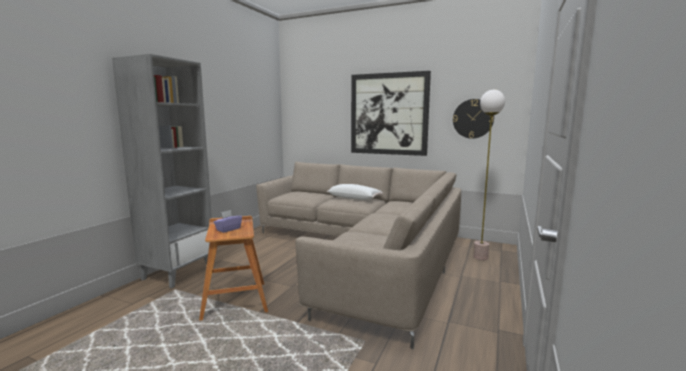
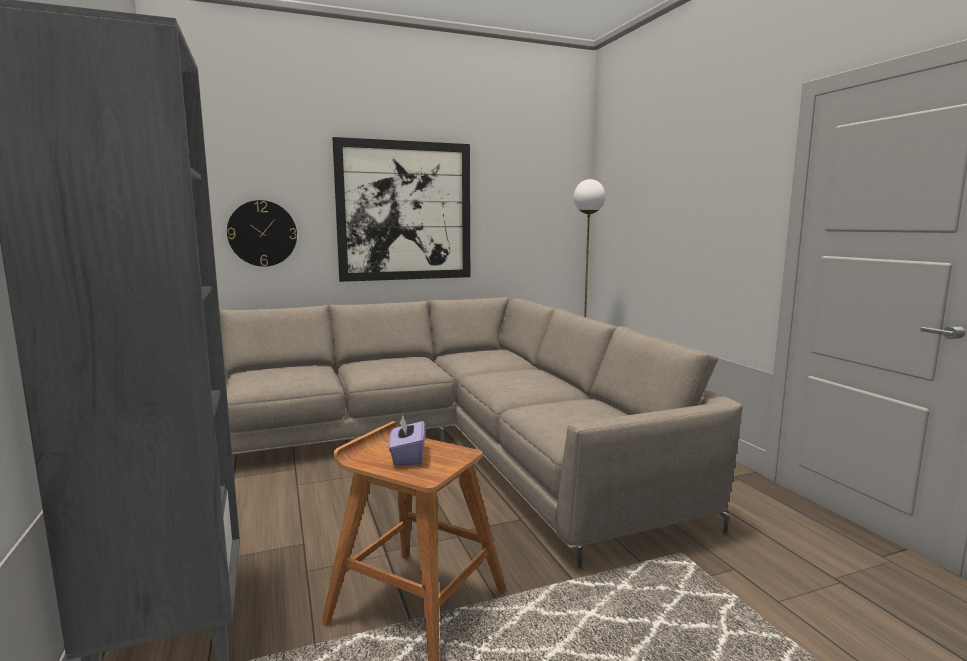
camera: 45 degrees left, 0 degrees up
white pillow [327,184,383,200] -> none
wall clock [453,99,494,139] -> wall clock moved to [227,200,297,267]

